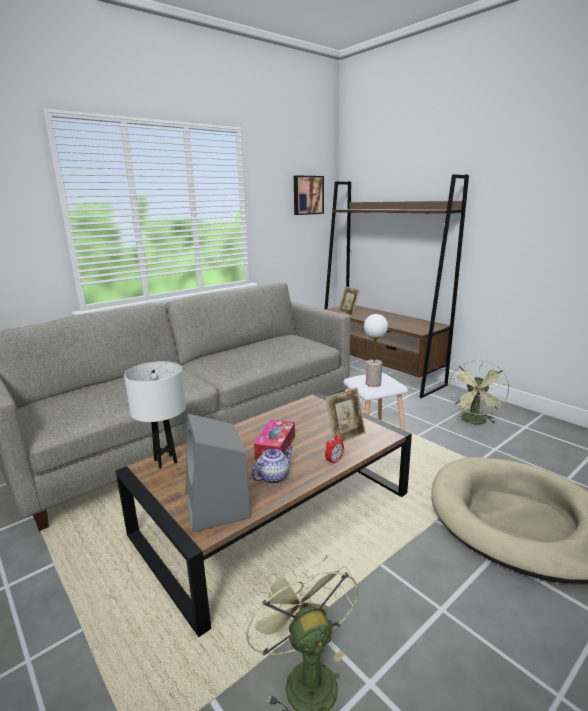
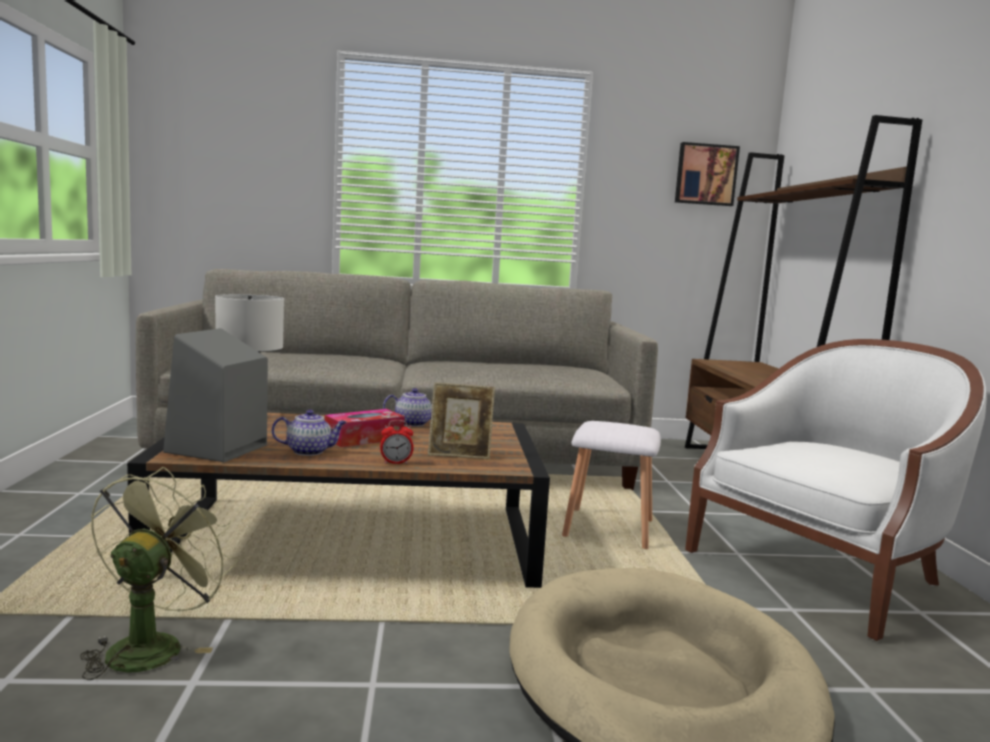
camera: 35 degrees right, 10 degrees down
picture frame [338,286,360,316] -> none
table lamp [364,314,388,387] -> none
green fan [449,360,509,424] -> white armchair [685,339,987,641]
none -> teapot [383,388,432,427]

